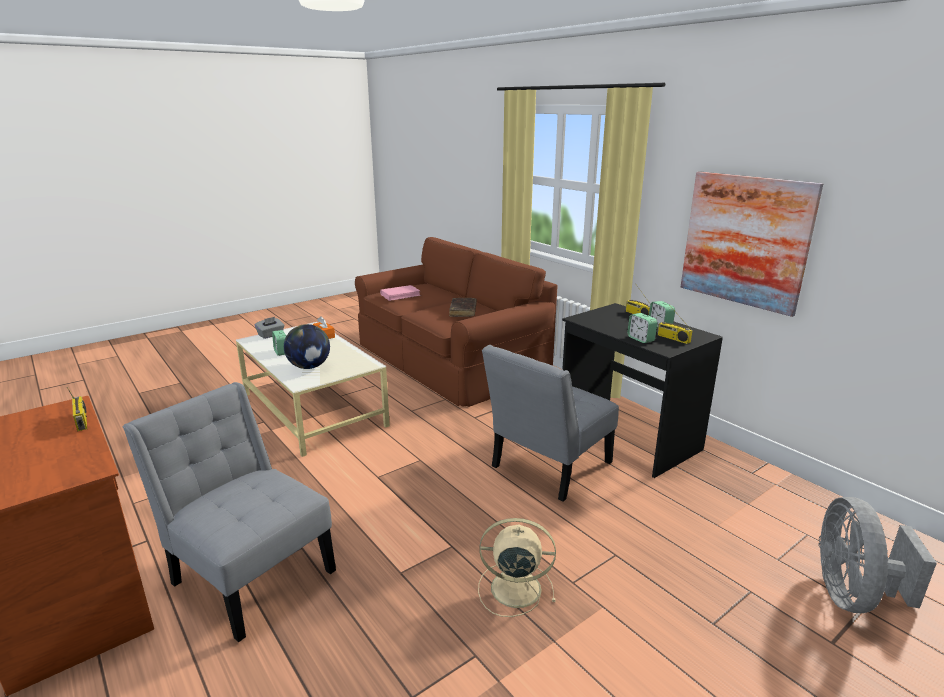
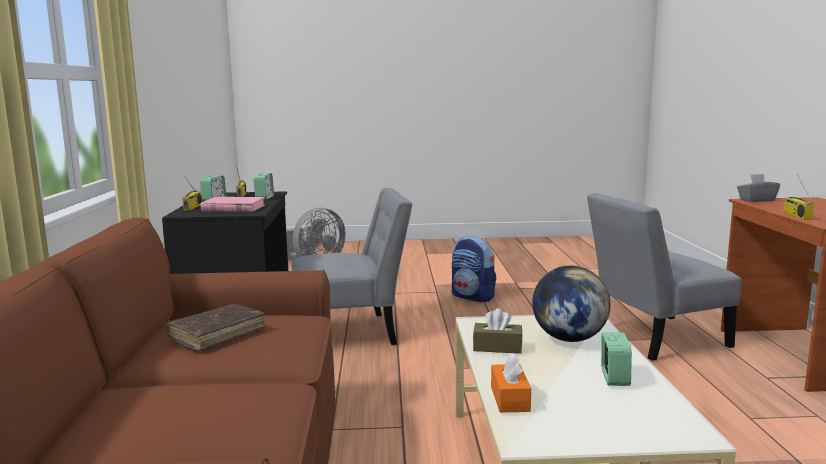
camera: 145 degrees left, 10 degrees down
grey chair [123,382,336,642] -> grey chair turned 90 degrees clockwise [587,193,741,361]
grey tissue box [255,317,284,339] -> grey tissue box moved to [737,174,780,202]
pink book [380,285,421,301] -> pink book moved to [201,197,265,212]
beige fan [478,518,556,617] -> backpack [452,236,497,302]
picture [681,171,823,317] -> none
none -> brown tissue box [473,308,522,354]

